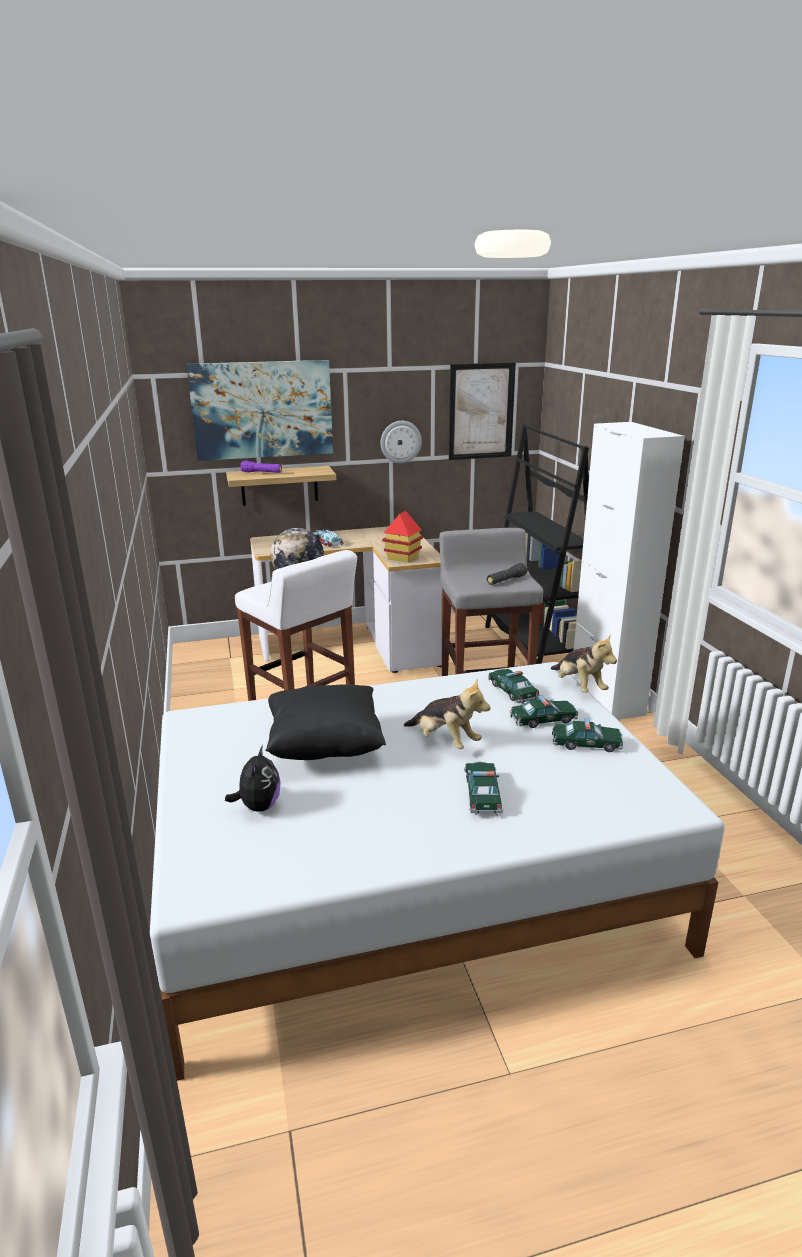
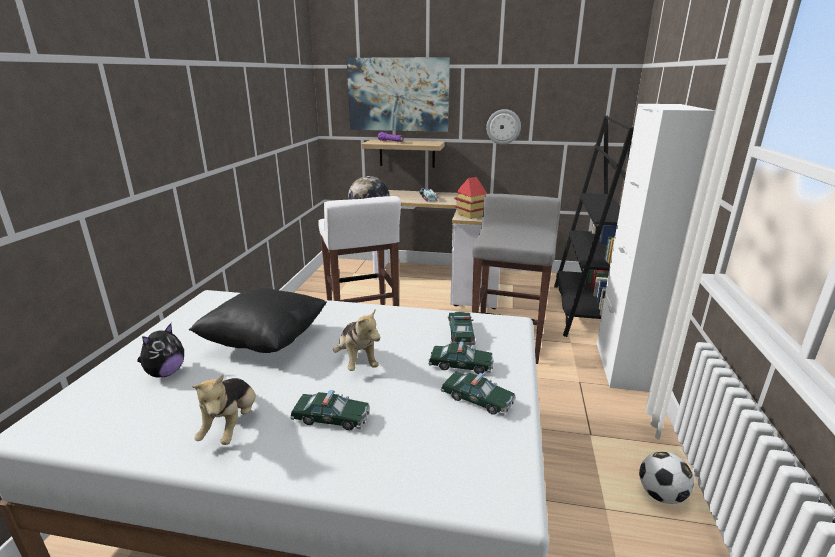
camera: 25 degrees right, 0 degrees up
picture [449,362,516,460] -> none
toy car [464,762,503,815] -> toy car turned 75 degrees clockwise [290,390,370,430]
black flashlight [487,563,528,585] -> none
plush toy [551,634,617,693] -> plush toy moved to [193,374,256,445]
none -> football [639,451,694,504]

